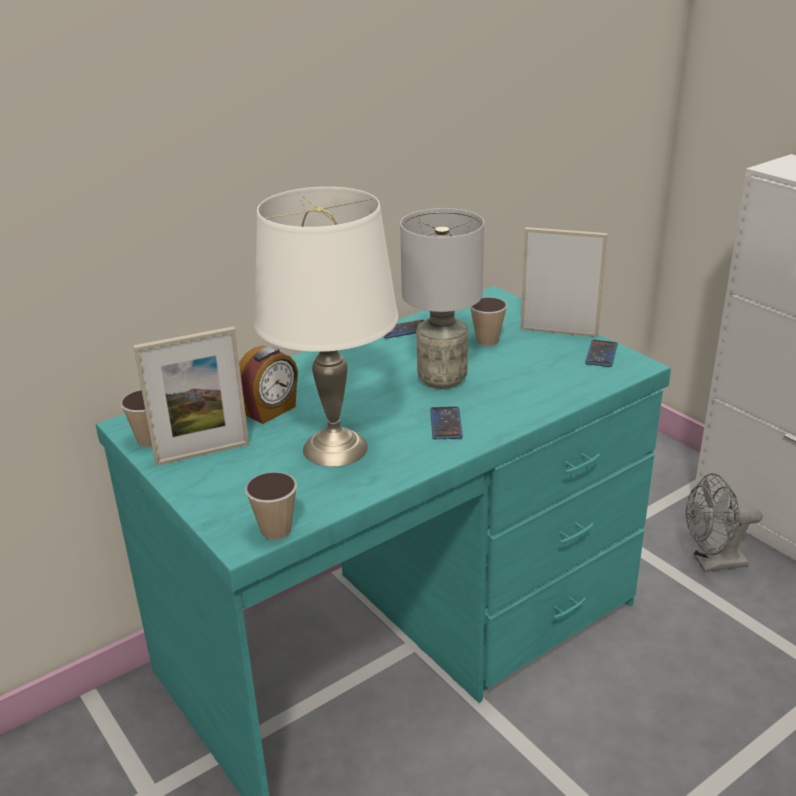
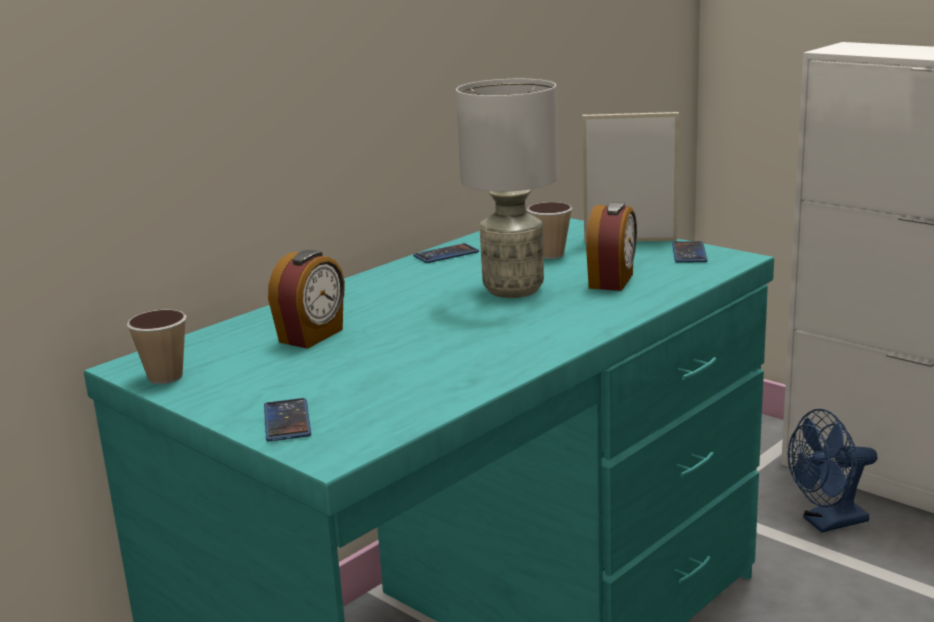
camera: 10 degrees left, 10 degrees down
picture frame [133,326,249,466] -> none
cup [245,472,297,540] -> none
white table lamp [254,187,399,467] -> none
phone [430,406,463,439] -> phone moved to [264,398,311,441]
grey fan [686,473,762,572] -> blue fan [788,409,877,533]
none -> alarm clock [586,202,637,291]

